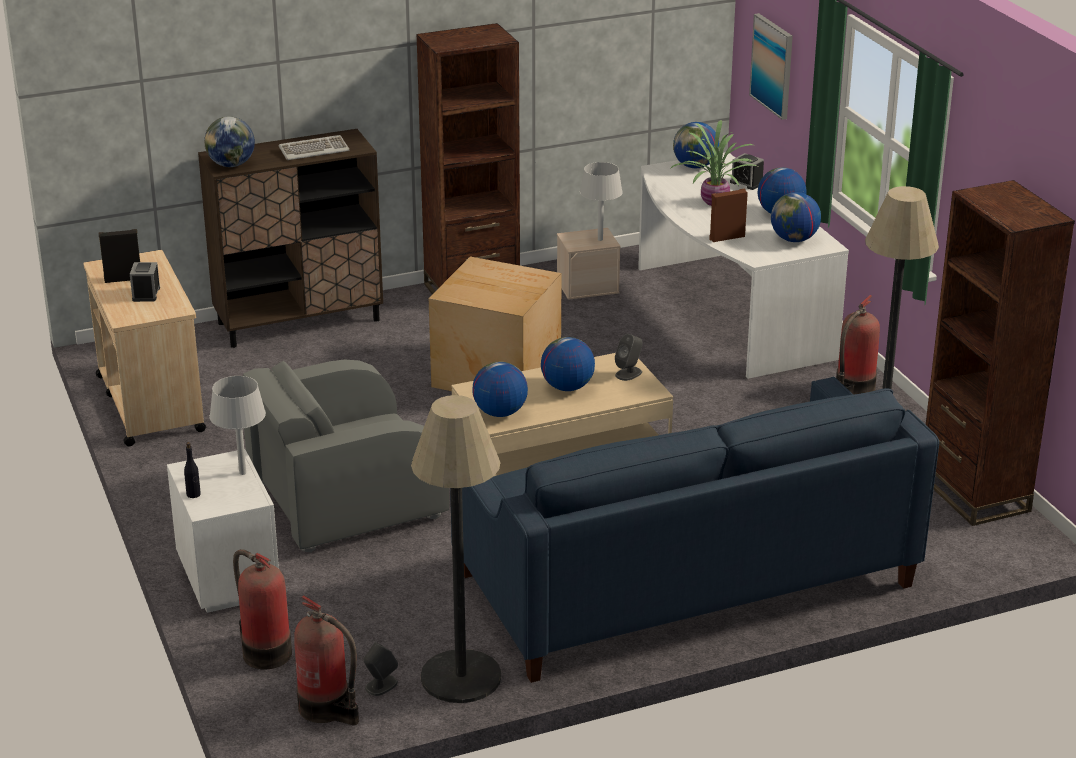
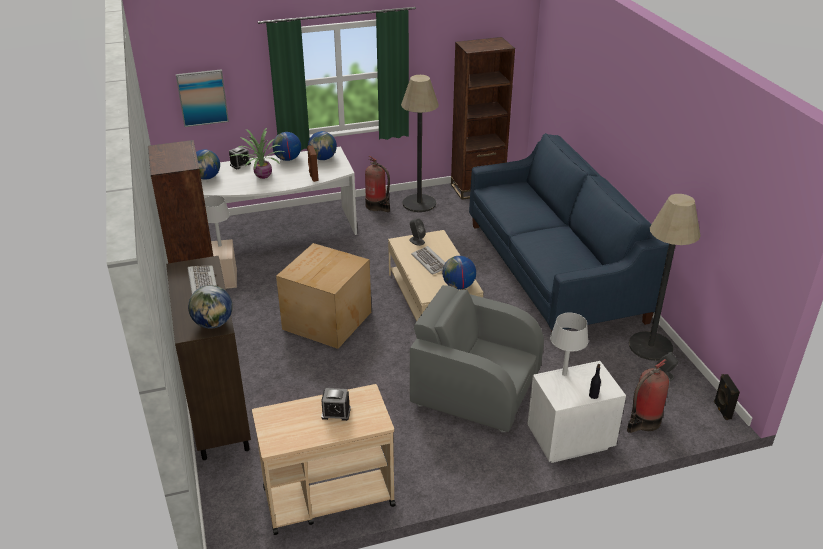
camera: 85 degrees left, 5 degrees up
black speaker [98,229,140,283] -> black speaker moved to [714,374,740,420]
grey armchair [243,359,449,553] -> grey armchair turned 135 degrees clockwise [410,285,544,433]
fire extinguisher [294,595,359,725] -> none
globe [541,337,595,391] -> keyboard [411,246,445,275]

